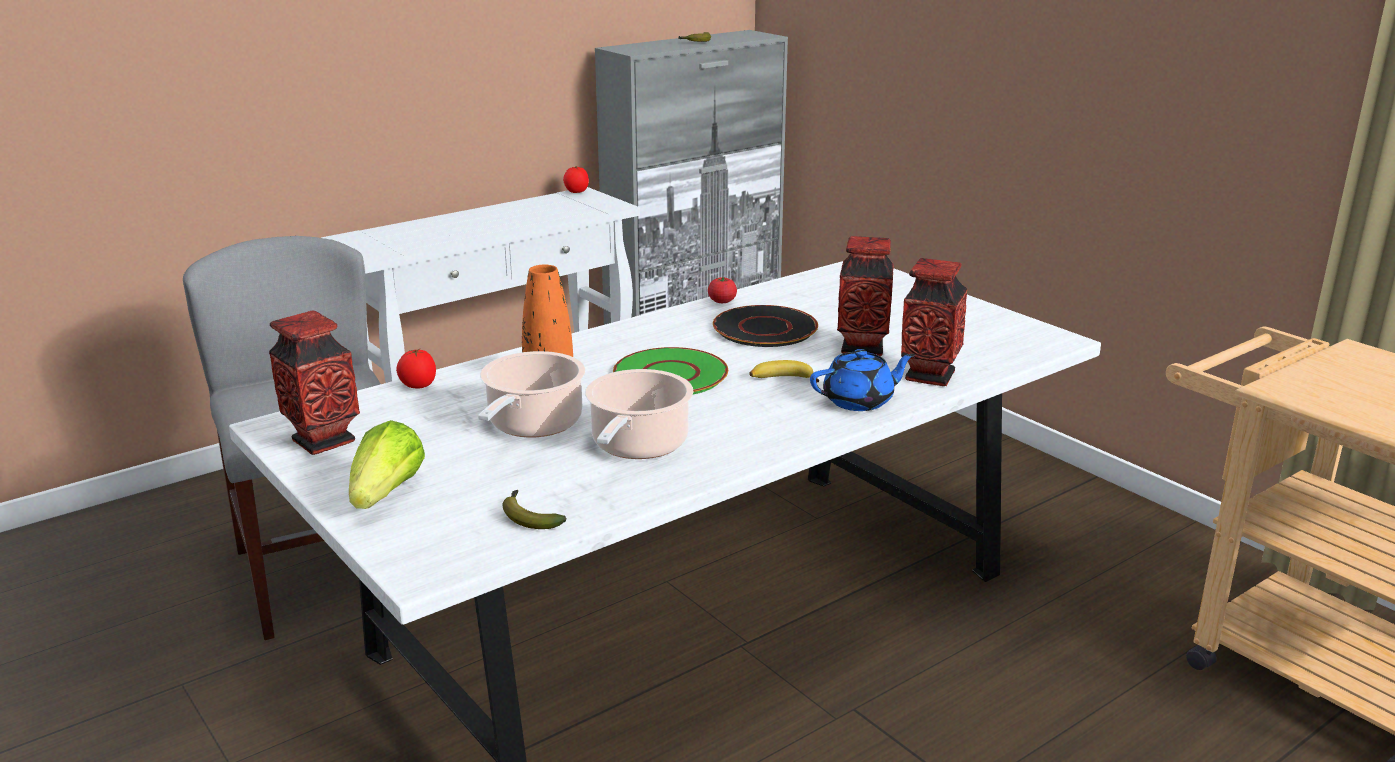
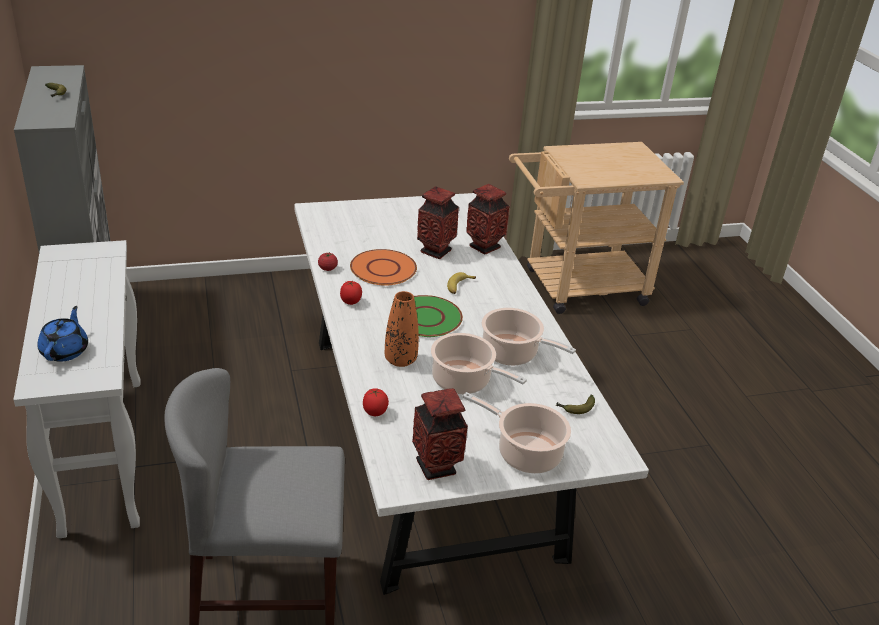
camera: 70 degrees left, 10 degrees up
lettuce [349,420,425,509] -> cooking pot [463,392,571,474]
tomato [563,166,589,193] -> tomato moved to [340,281,362,305]
black plate [713,305,818,347] -> orange plate [350,249,417,285]
blue teapot [810,349,915,411] -> blue teapot moved to [37,306,88,362]

